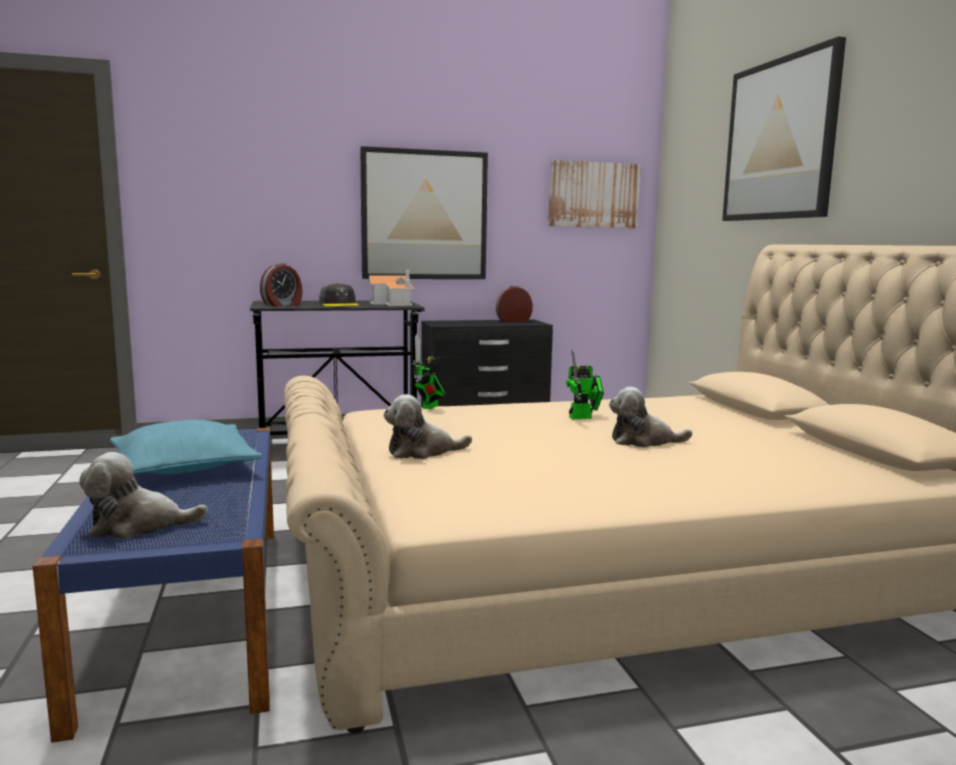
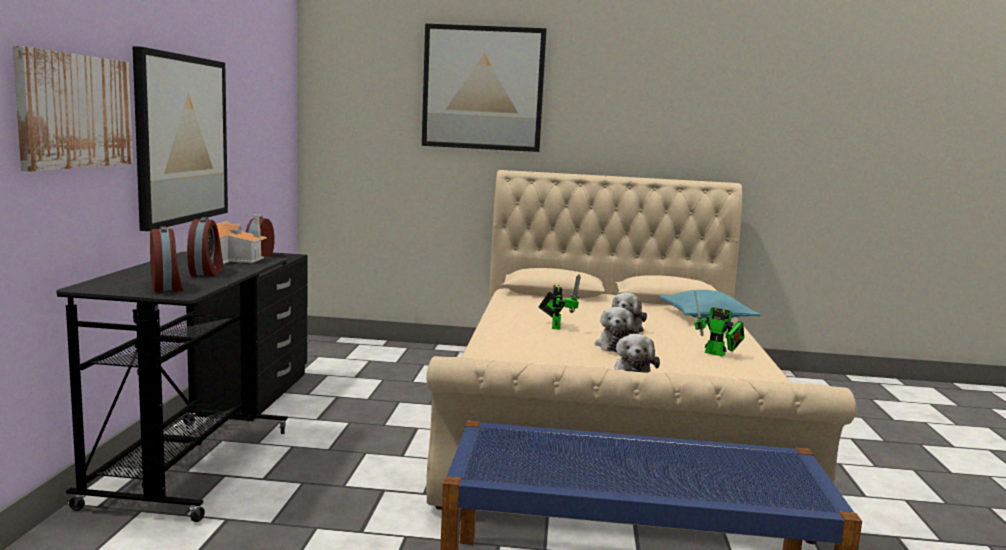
camera: 70 degrees left, 0 degrees up
plush toy [79,452,208,539] -> plush toy moved to [595,307,639,352]
turquoise pillow [110,420,262,474] -> turquoise pillow moved to [659,290,760,319]
grey cap [319,283,359,307] -> alarm clock [187,217,224,276]
toy robot [413,334,446,409] -> toy robot moved to [695,291,744,356]
picture [548,160,641,228] -> picture moved to [13,46,133,172]

